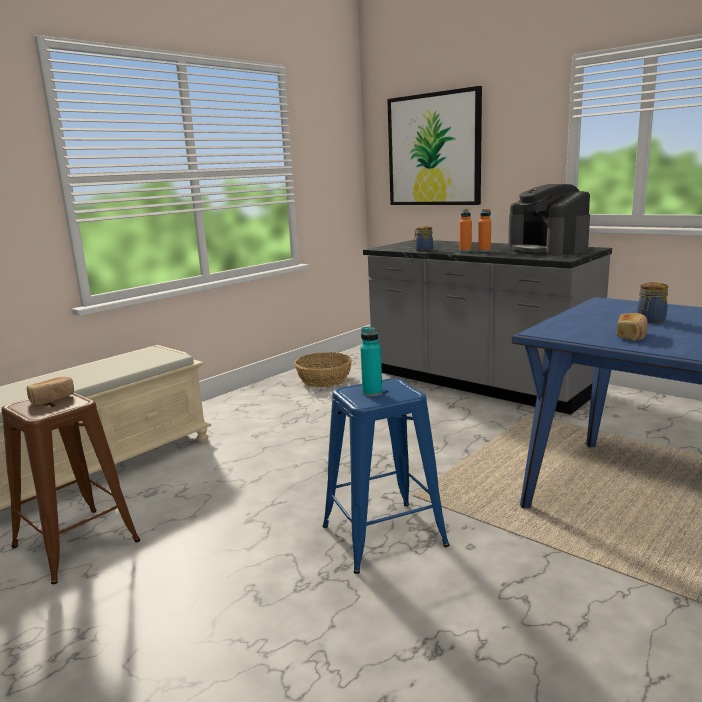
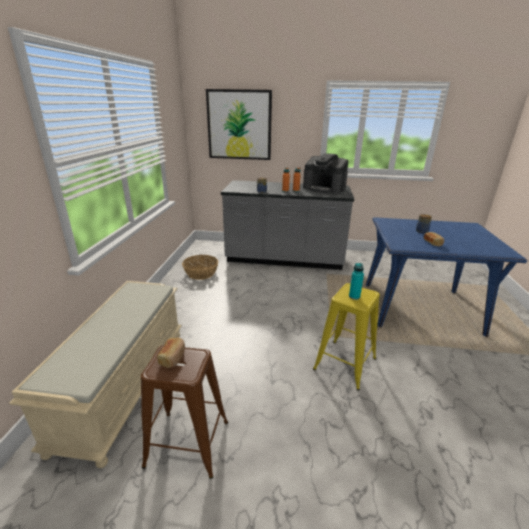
camera: 35 degrees left, 10 degrees up
blue stool [322,378,449,574] -> yellow stool [313,283,380,390]

